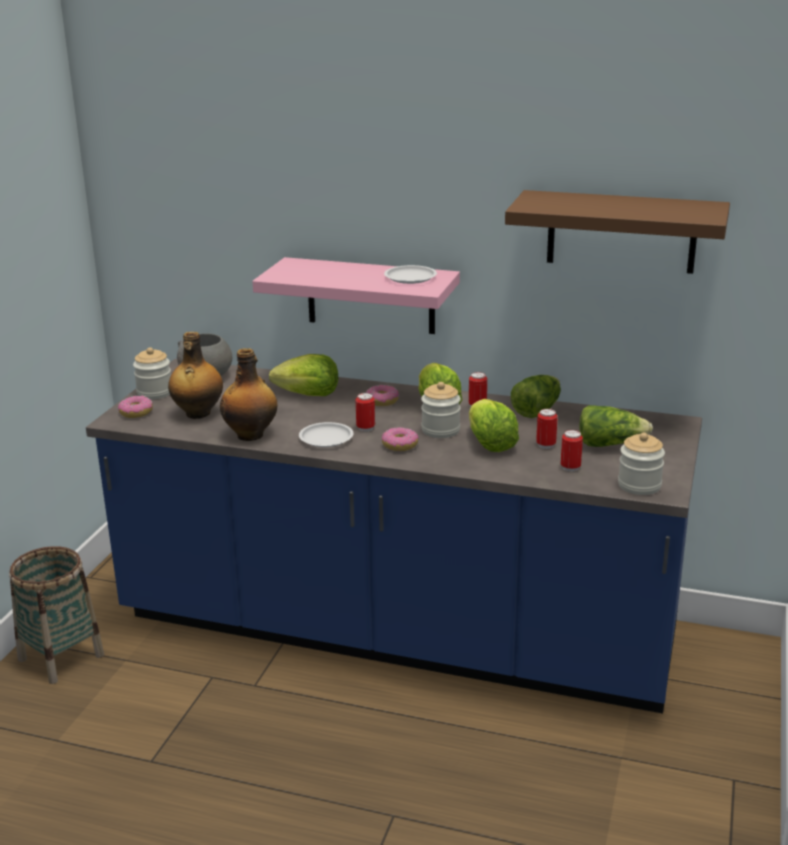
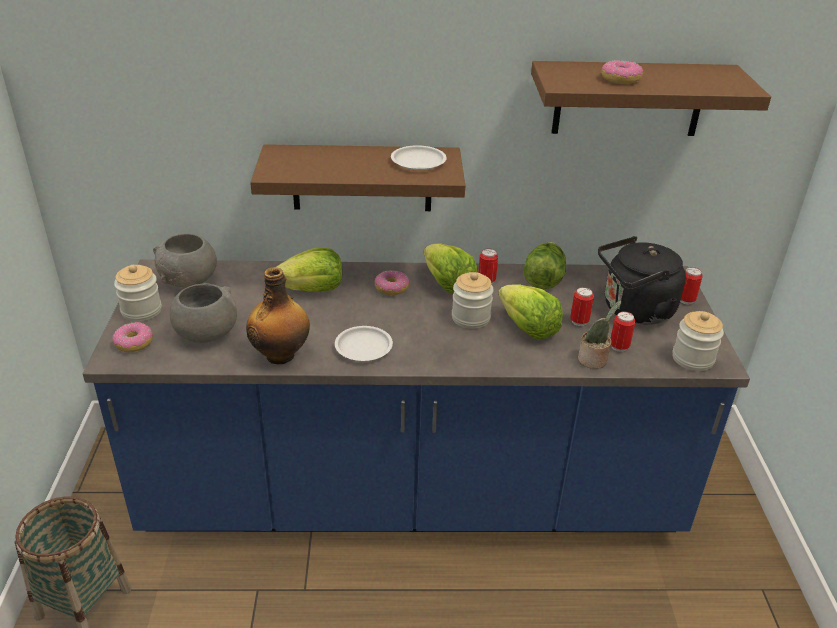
camera: 20 degrees left, 10 degrees up
bottle [168,332,223,419] -> grey bowl [169,283,237,343]
pink shelf [252,257,460,334] -> brown shelf [250,144,465,211]
can [356,393,375,432] -> can moved to [680,267,703,305]
donut [382,427,419,451] -> donut moved to [601,60,643,84]
lettuce [579,405,653,447] -> black kettle [598,236,686,325]
none -> potted plant [578,300,622,369]

